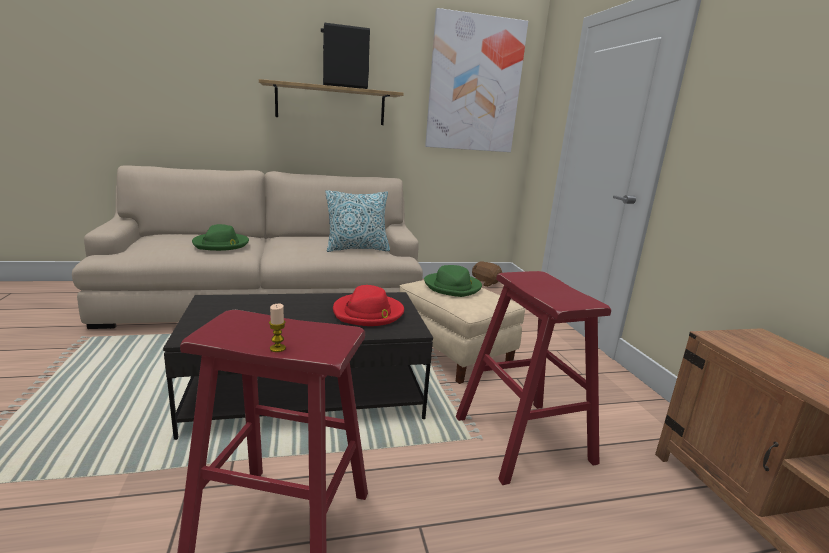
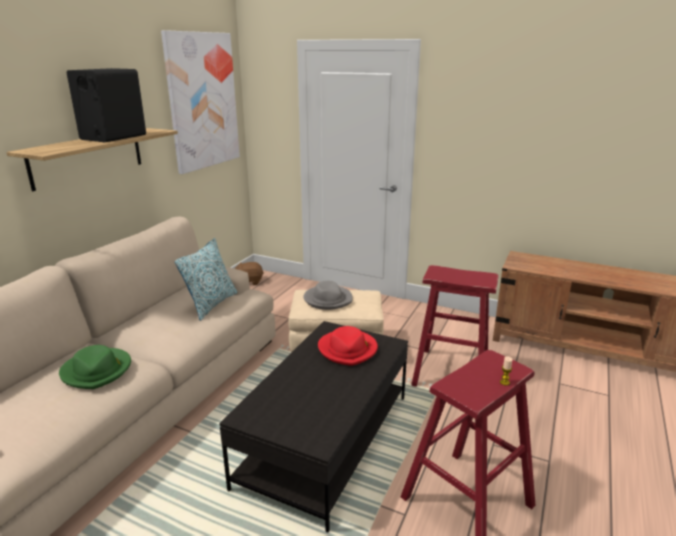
camera: 50 degrees left, 5 degrees up
green hat [424,265,482,297] -> grey hat [303,281,353,310]

